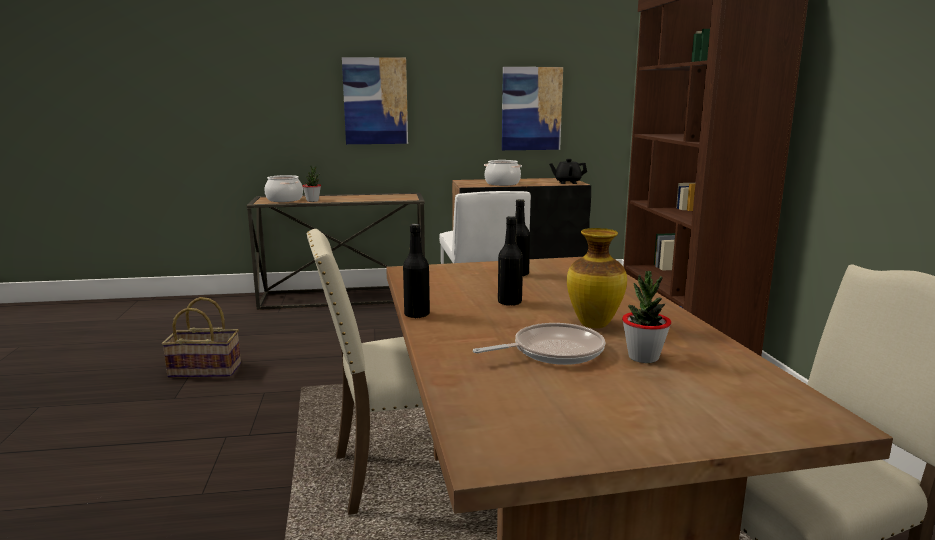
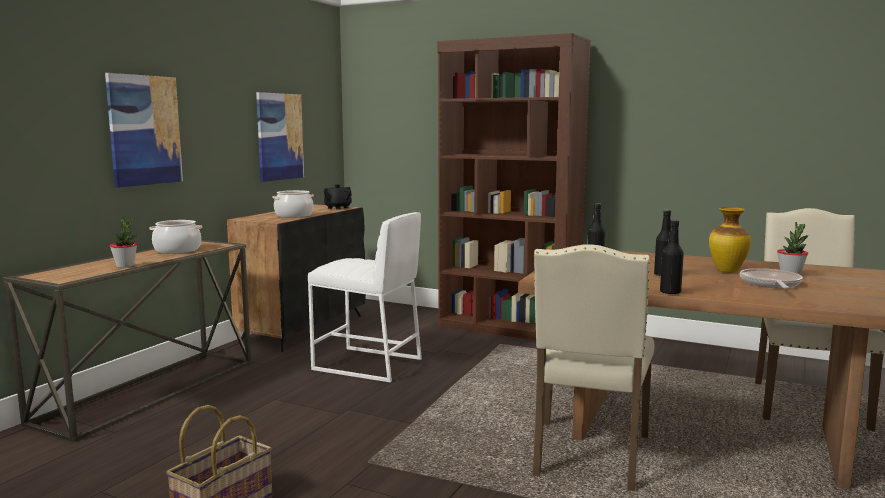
camera: 55 degrees left, 5 degrees down
cooking pot [265,175,303,202] -> cooking pot moved to [150,220,202,254]

